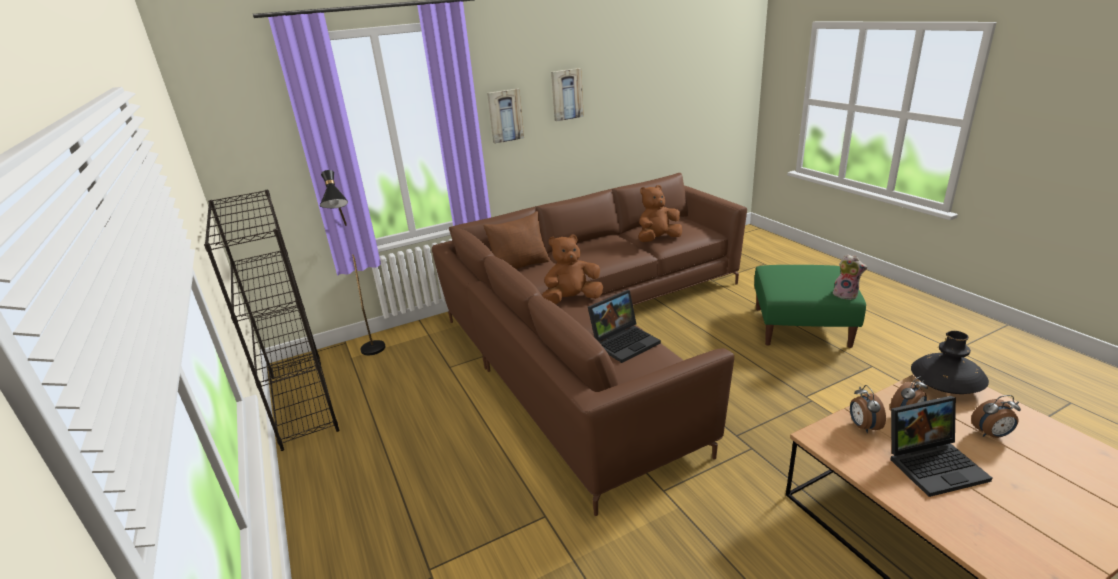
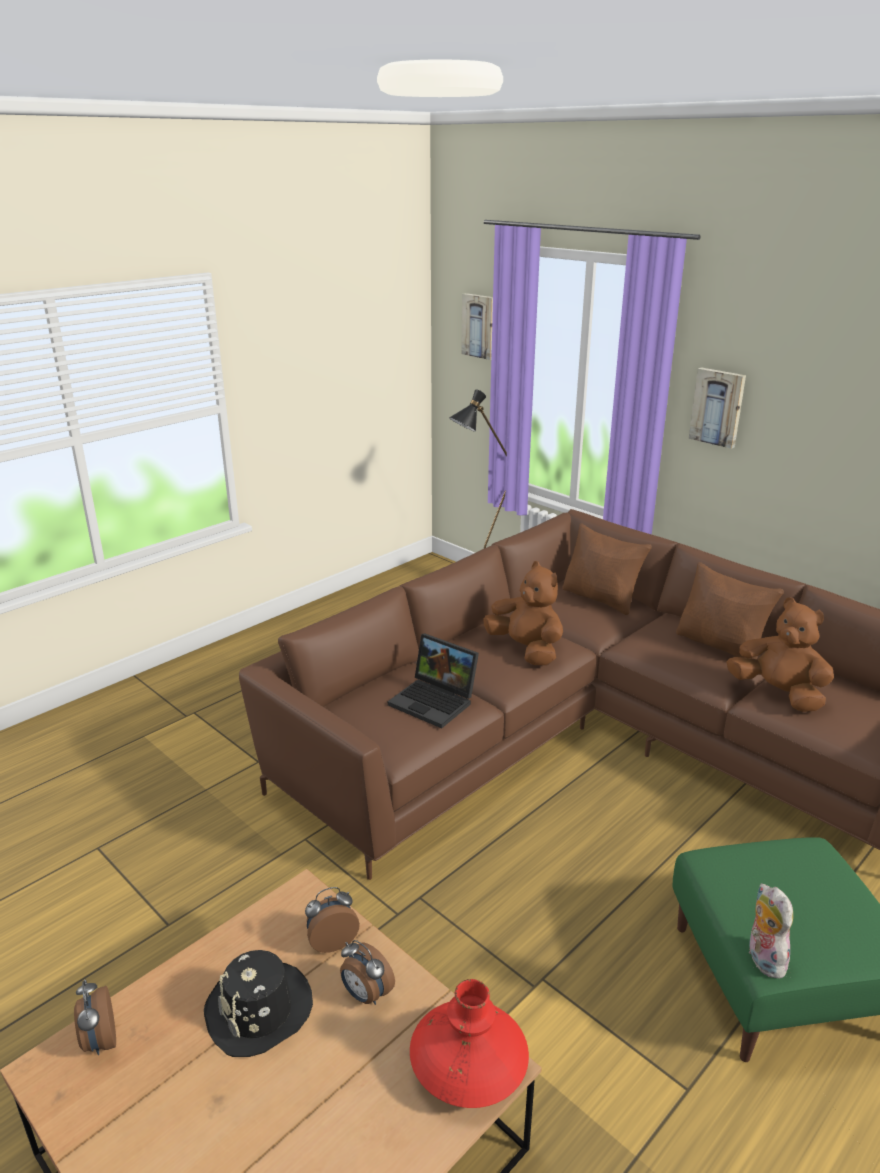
camera: 70 degrees right, 0 degrees up
black bookcase [204,190,339,451] -> none
picture [551,68,584,121] -> picture moved to [461,293,493,360]
plush toy [833,254,867,300] -> plush toy turned 150 degrees clockwise [749,883,793,979]
laptop [890,396,992,497] -> black hat [204,950,313,1057]
black vase [911,331,989,394] -> red vase [410,979,529,1108]
alarm clock [971,395,1021,438] -> alarm clock moved to [74,980,116,1055]
none -> brown pillow [676,562,784,659]

